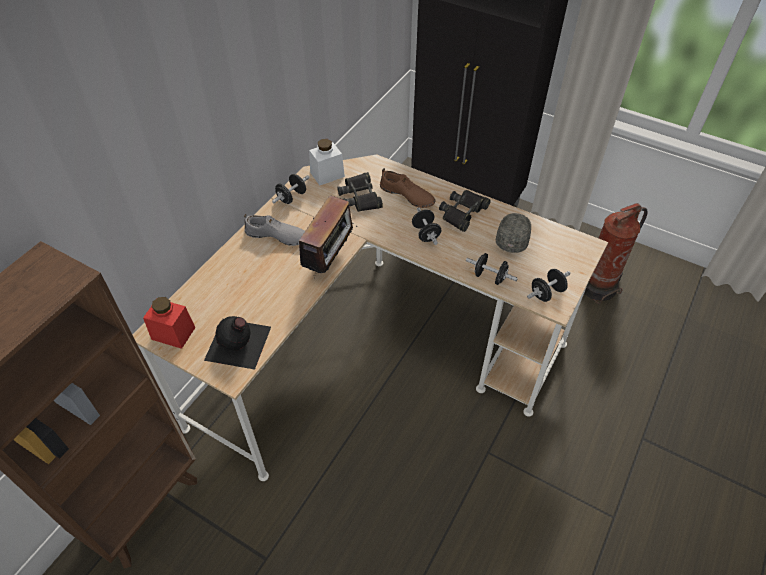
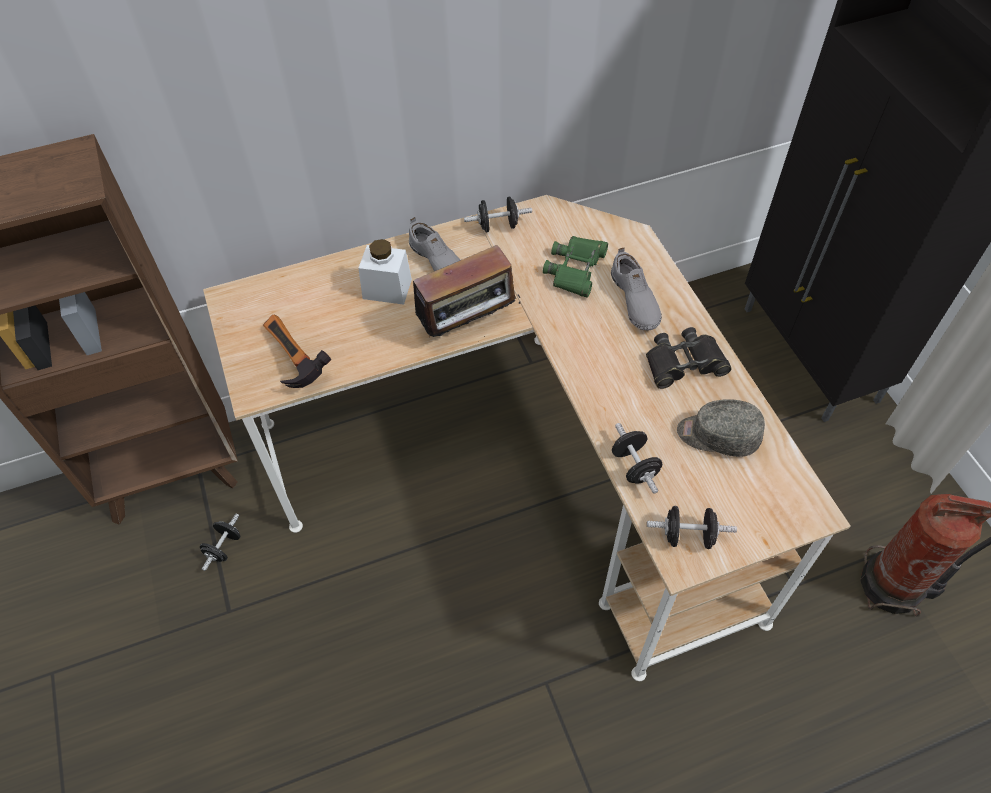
camera: 40 degrees right, 5 degrees up
red jar [143,297,195,349] -> none
black bottle [204,316,271,370] -> hammer [263,314,331,388]
white jar [309,139,345,186] -> white jar moved to [358,239,412,305]
black binoculars [337,172,383,212] -> green binoculars [543,236,608,298]
brown shoe [380,168,436,208] -> grey shoe [611,248,662,330]
black dumbbell [412,207,441,245] -> black dumbbell moved to [200,514,240,571]
grey cap [496,213,531,253] -> grey cap turned 135 degrees counterclockwise [677,399,765,457]

